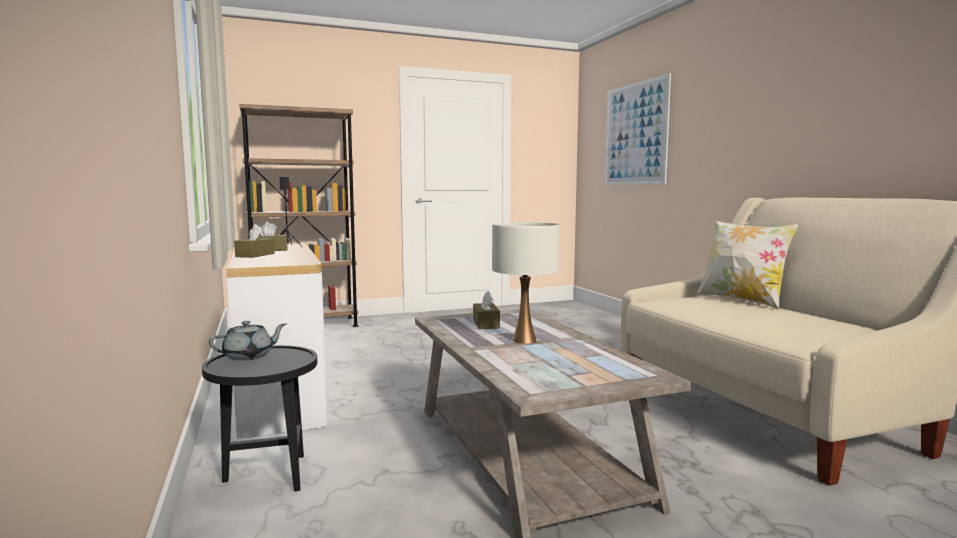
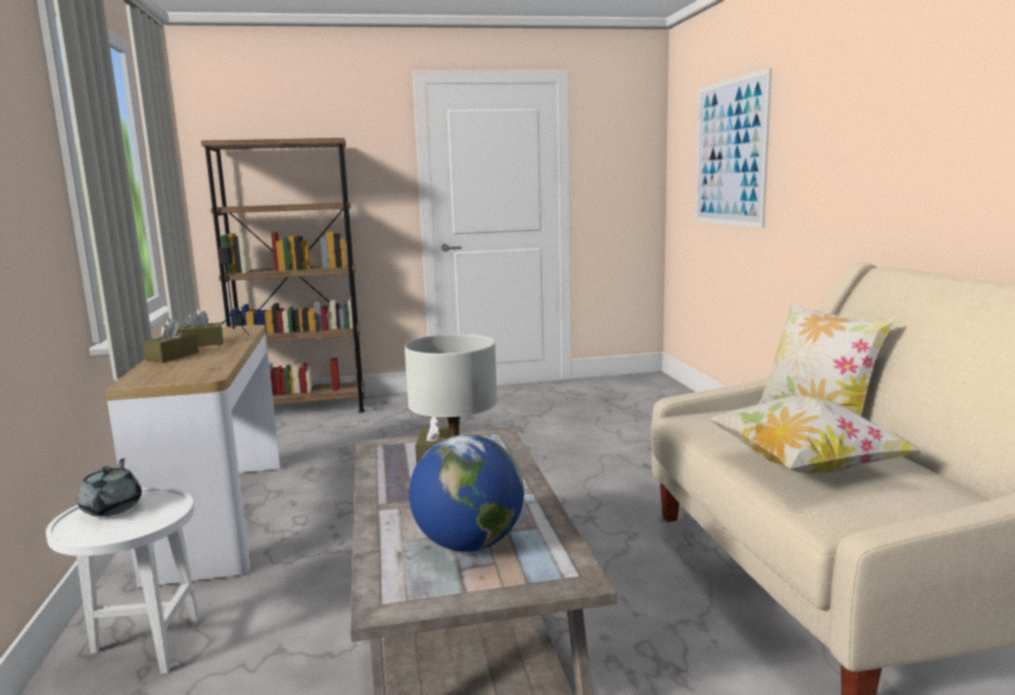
camera: 10 degrees right, 5 degrees up
black side table [202,345,317,491] -> white side table [46,487,199,674]
grey teapot [209,321,286,361] -> grey teapot turned 75 degrees counterclockwise [78,458,142,517]
none -> globe [409,435,524,552]
none -> pillow [707,396,925,474]

